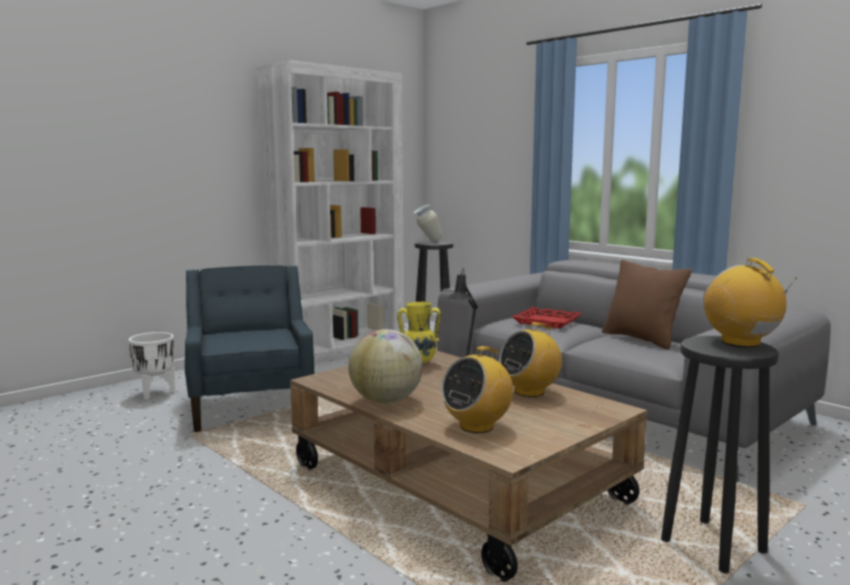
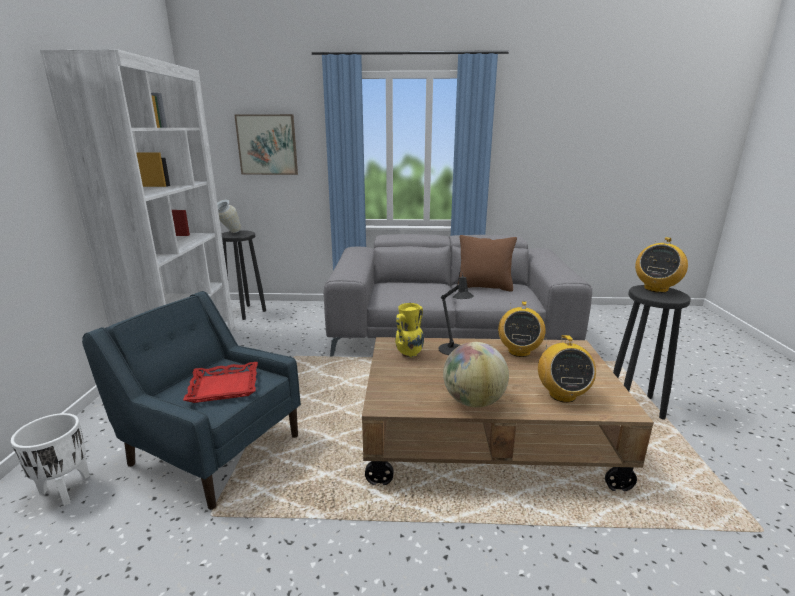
camera: 45 degrees left, 10 degrees up
red tray [512,307,582,329] -> red tray moved to [183,362,258,403]
radio [703,258,797,347] -> radio turned 75 degrees counterclockwise [635,237,688,293]
none -> picture [234,114,298,175]

